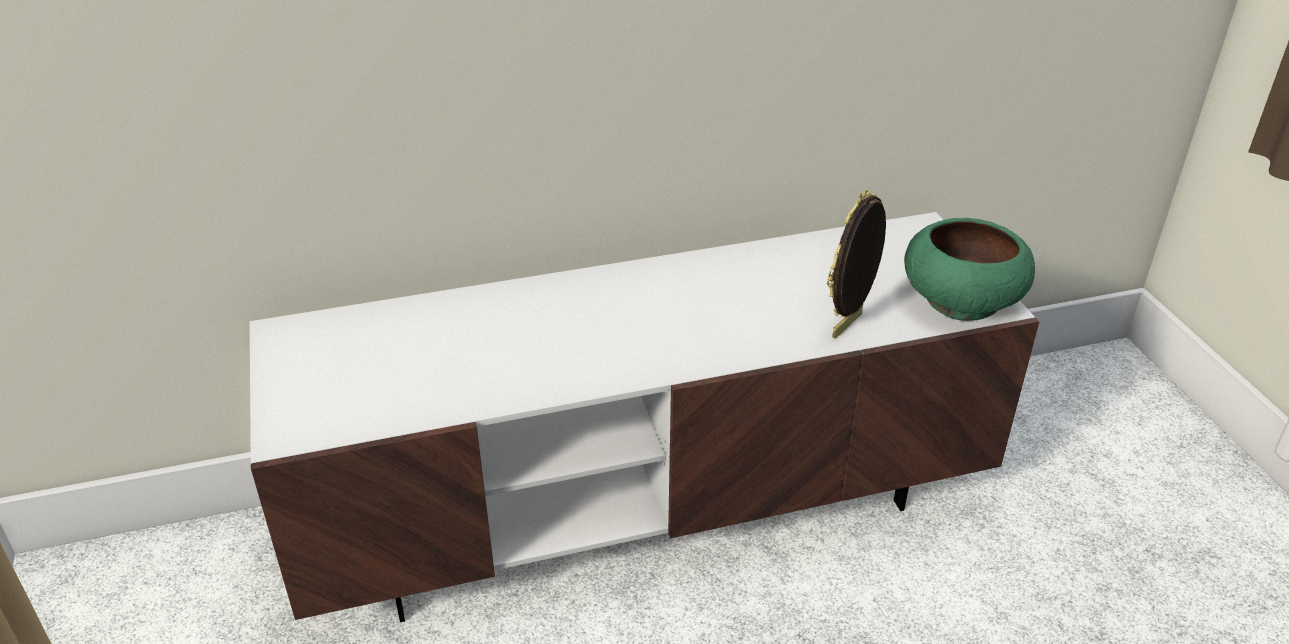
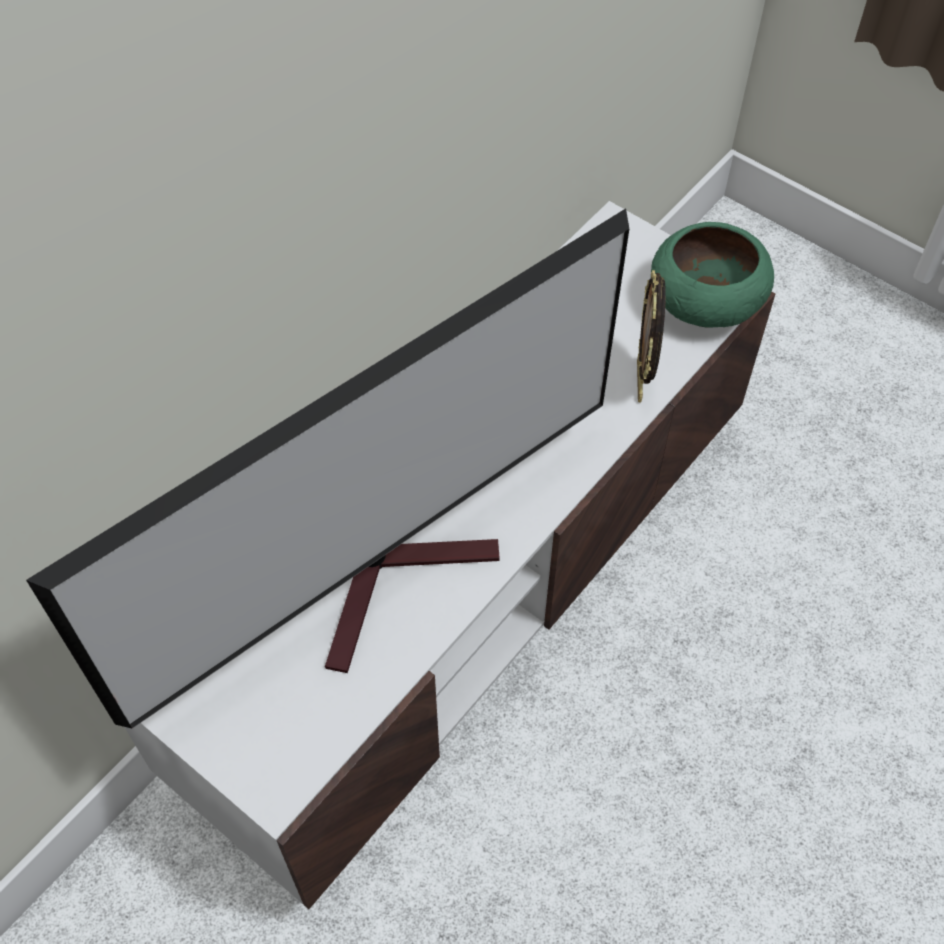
camera: 35 degrees left, 20 degrees up
none -> television [26,209,629,728]

